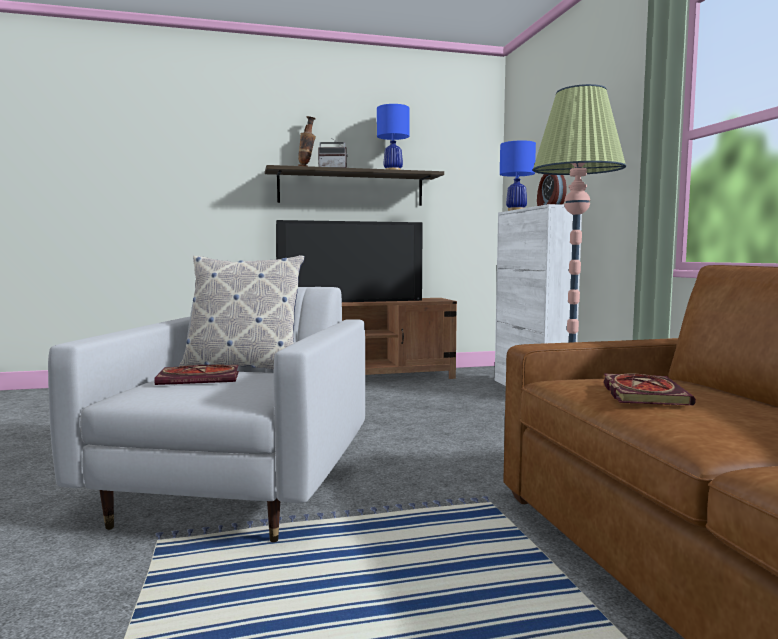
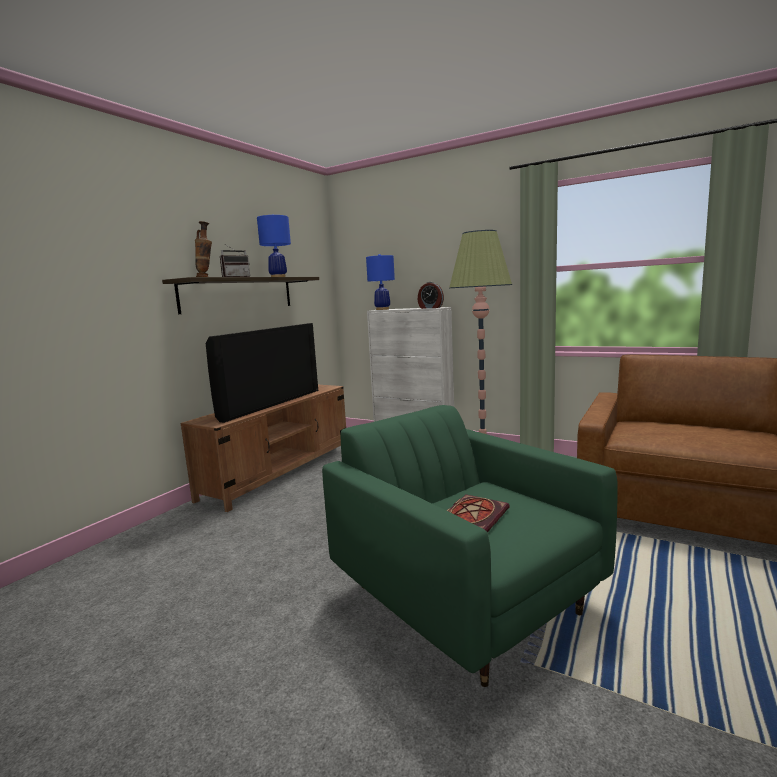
camera: 45 degrees left, 5 degrees up
white armchair [48,287,365,542] -> green armchair [322,405,618,687]
pillow [179,255,305,370] -> none
book [603,374,696,405] -> none

